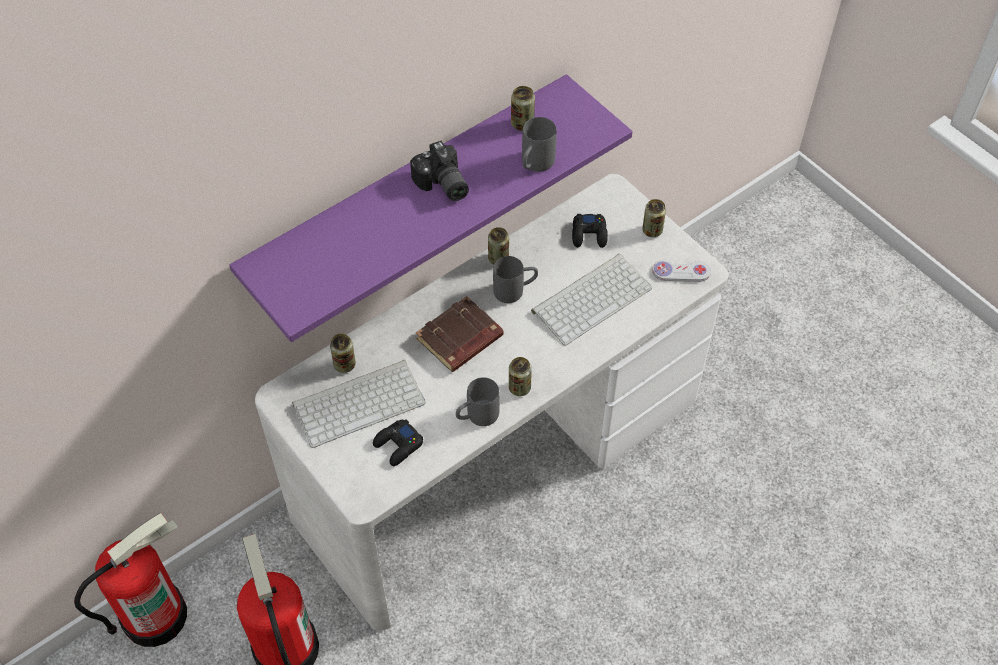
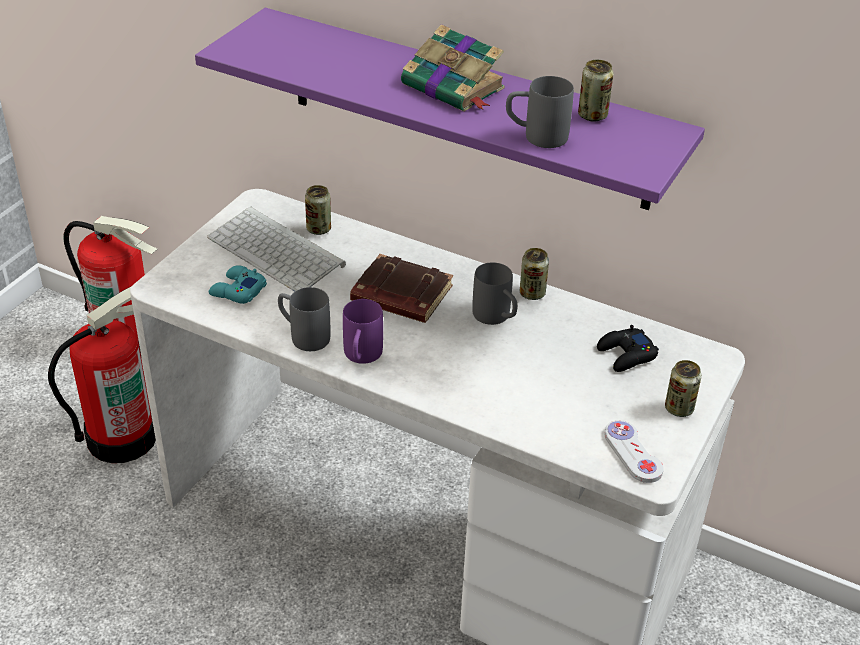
camera: 65 degrees right, 15 degrees down
black game controller [373,419,423,466] -> turquoise game controller [209,265,267,304]
camera [410,140,469,201] -> book [401,24,505,111]
can [509,357,532,396] -> purple mug [343,299,383,364]
keyboard [531,254,652,346] -> none

